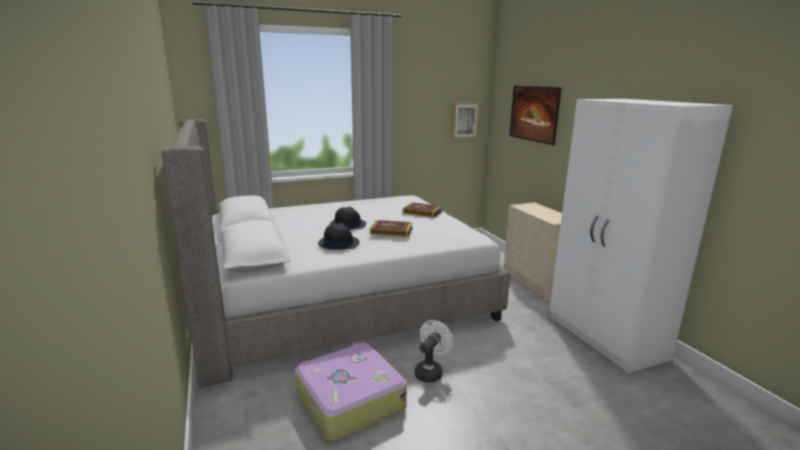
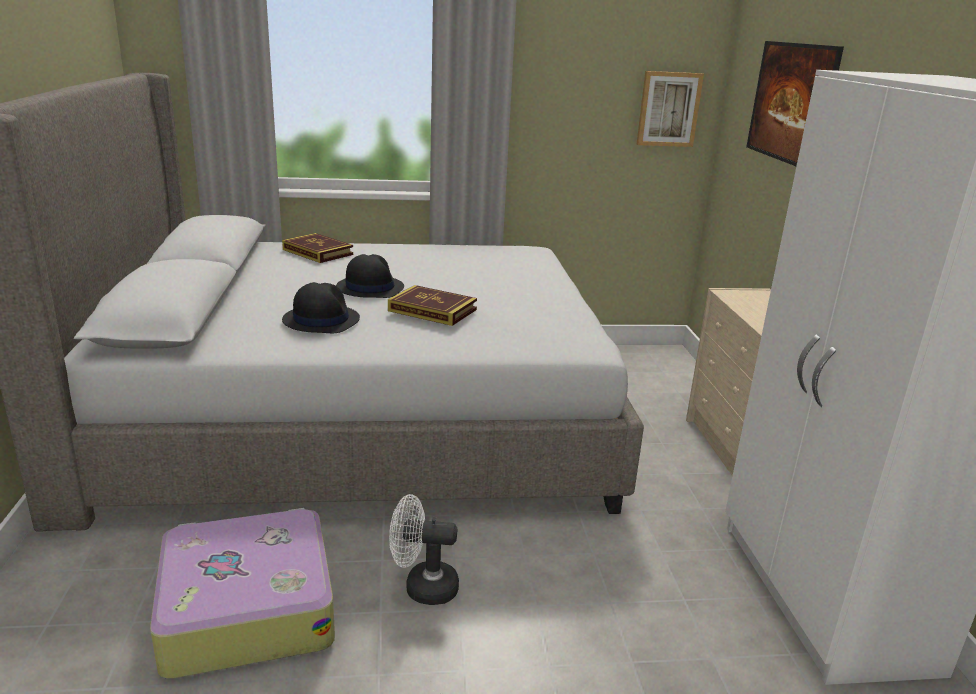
camera: 15 degrees right, 5 degrees up
book [403,202,442,218] -> book moved to [282,233,353,263]
white fan [415,320,453,383] -> white fan turned 135 degrees counterclockwise [389,494,459,605]

